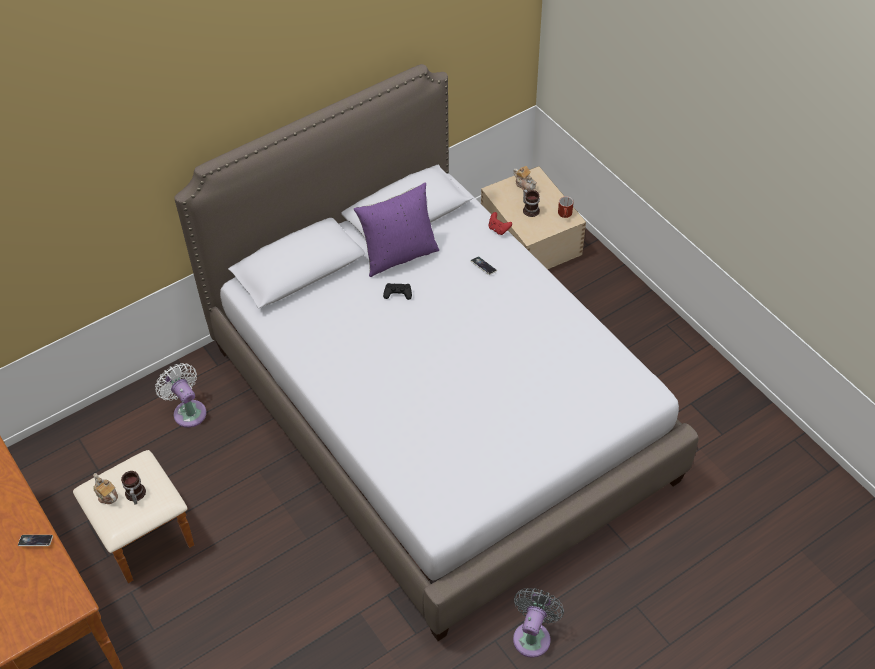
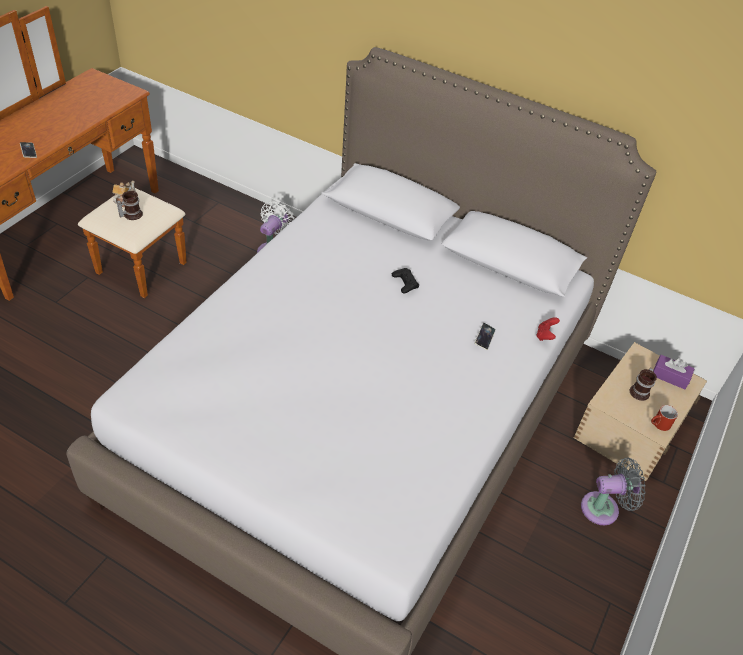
camera: 60 degrees right, 5 degrees down
purple pillow [354,182,439,277] -> none
teapot [513,166,537,191] -> purple tissue box [653,355,695,389]
grey fan [513,588,564,658] -> grey fan moved to [581,458,646,525]

